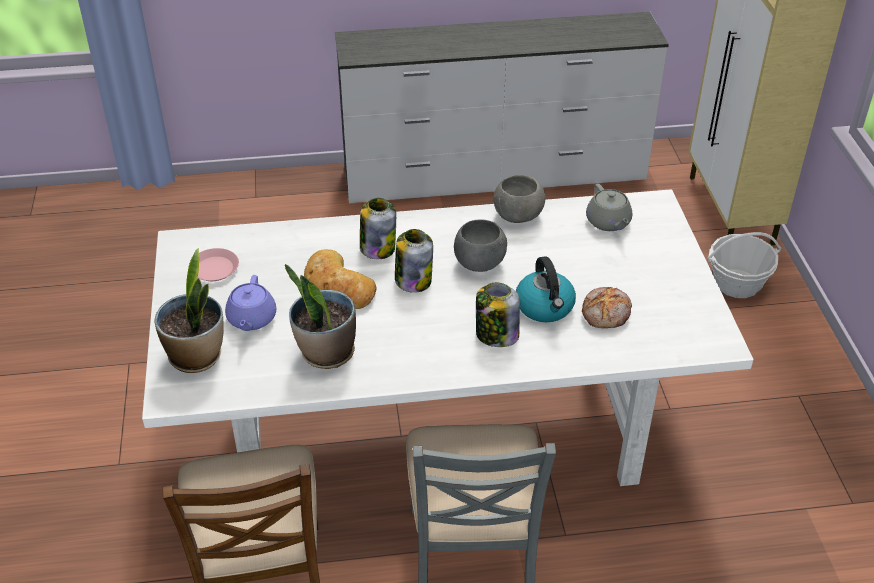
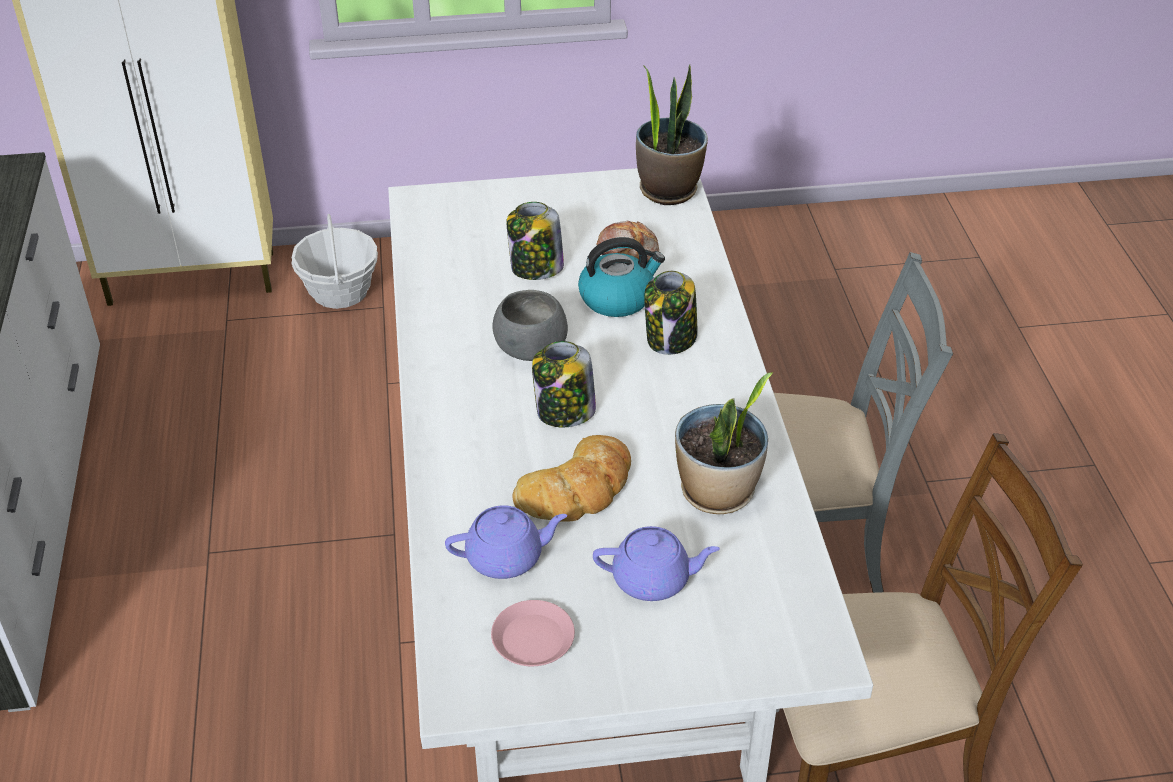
camera: 90 degrees left, 0 degrees up
potted plant [155,248,224,373] -> potted plant moved to [636,64,708,205]
jar [360,198,396,259] -> jar moved to [507,202,564,280]
grey bowl [493,174,545,223] -> none
grey teapot [586,184,632,231] -> none
none -> purple teapot [445,505,567,579]

